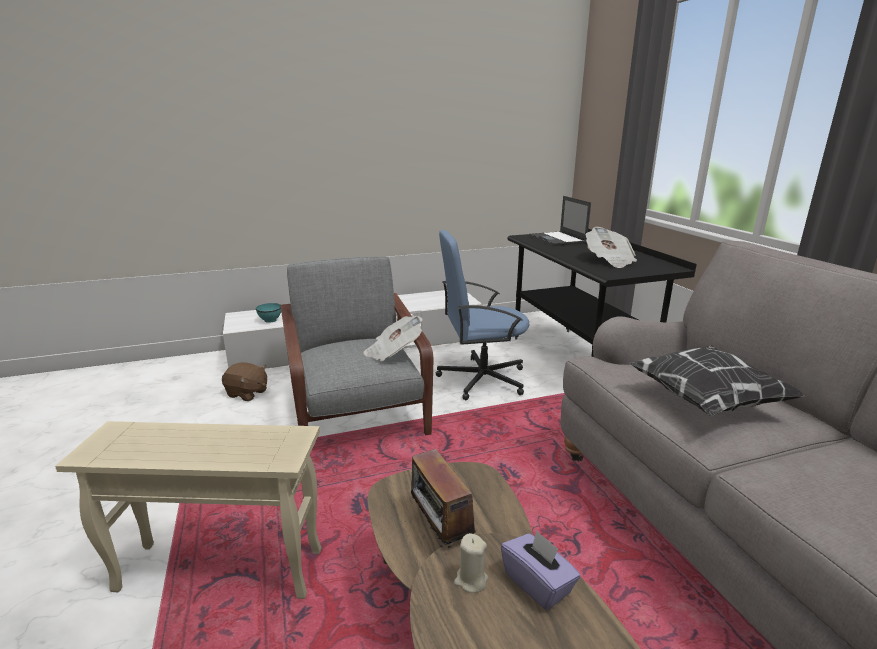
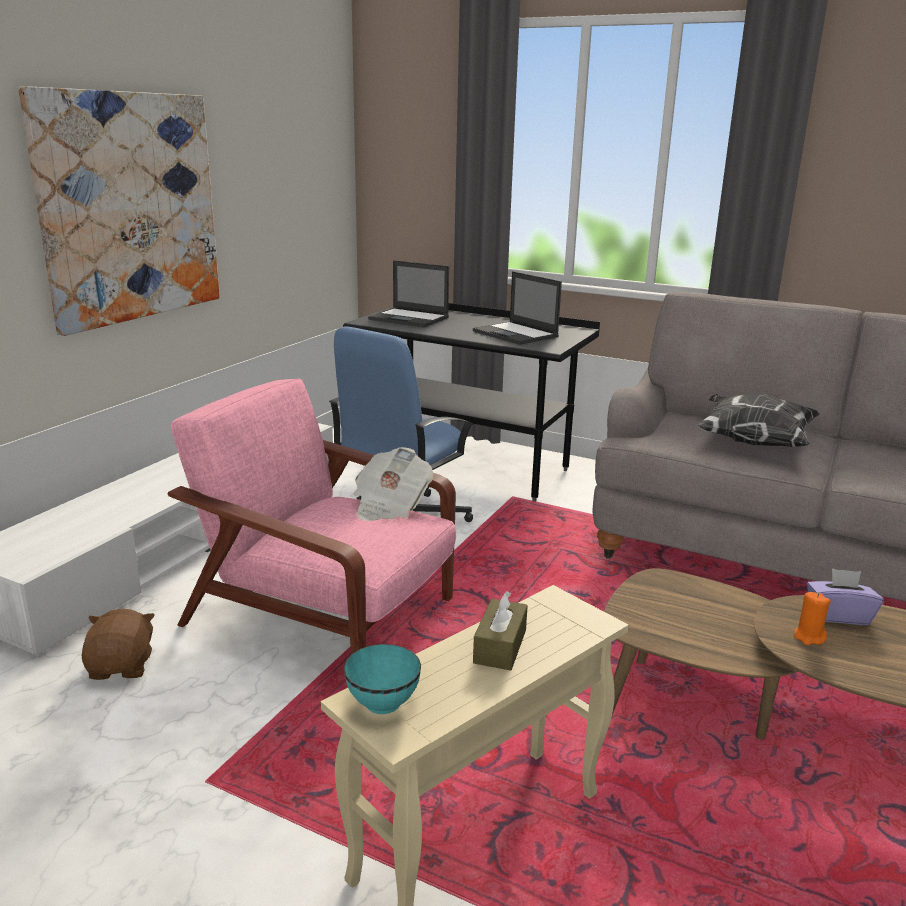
camera: 45 degrees left, 0 degrees up
brown plush toy [222,362,267,401] -> brown plush toy turned 75 degrees counterclockwise [82,609,155,680]
turquoise bowl [256,303,281,323] -> turquoise bowl moved to [344,644,421,714]
grey armchair [280,256,433,435] -> pink armchair [168,378,456,654]
radio [405,449,476,548] -> none
beige candle [454,533,488,593] -> orange candle [794,592,830,645]
newspaper [586,227,637,268] -> laptop [473,271,562,345]
none -> picture [19,86,220,336]
none -> brown tissue box [473,591,528,671]

